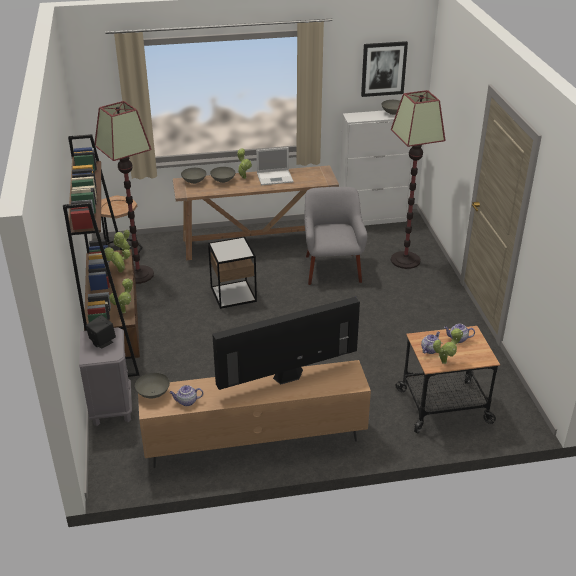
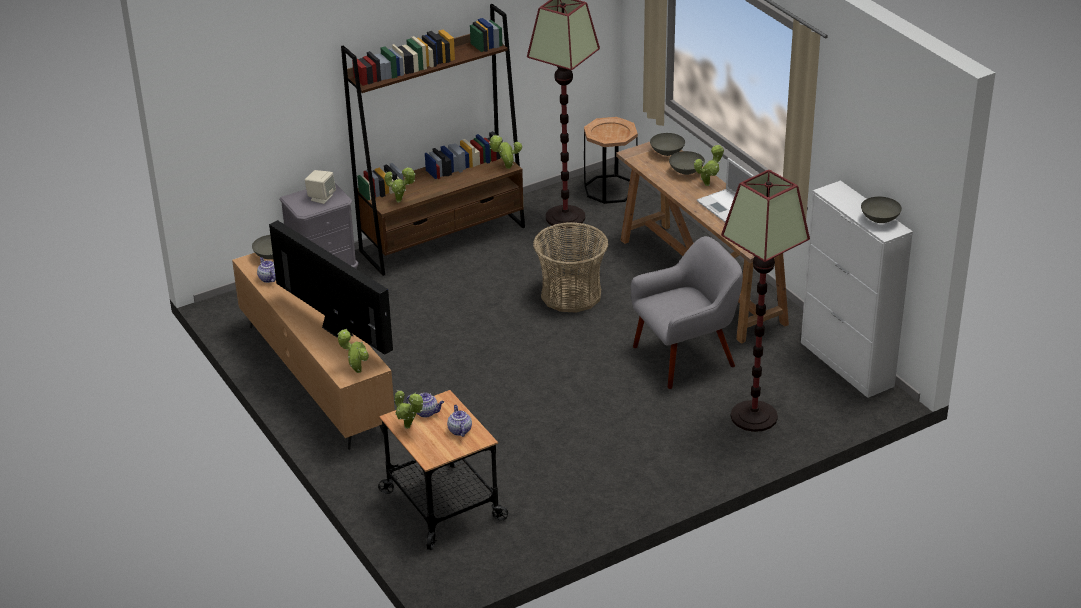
camera: 70 degrees right, 0 degrees up
black speaker [86,315,116,349] -> beige speaker [305,170,336,204]
potted plant [104,247,131,273] -> potted plant moved to [337,328,369,373]
side table [208,237,257,309] -> basket [533,222,609,313]
picture [361,41,408,97] -> none

